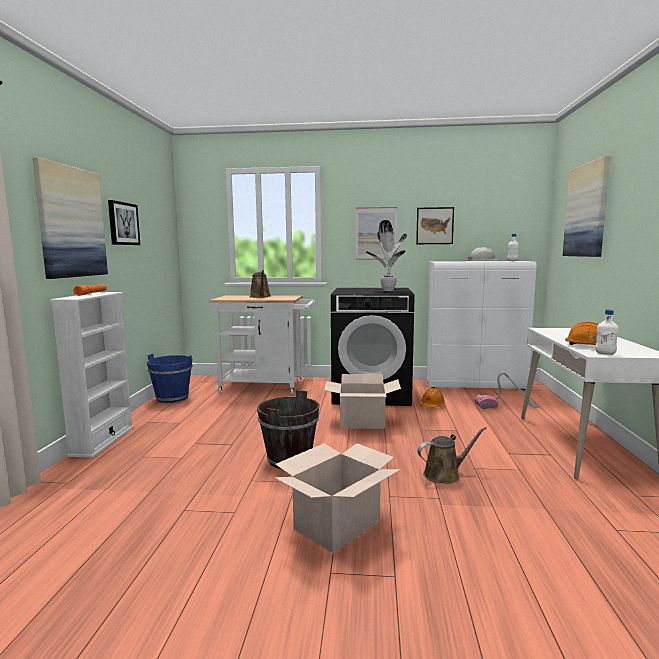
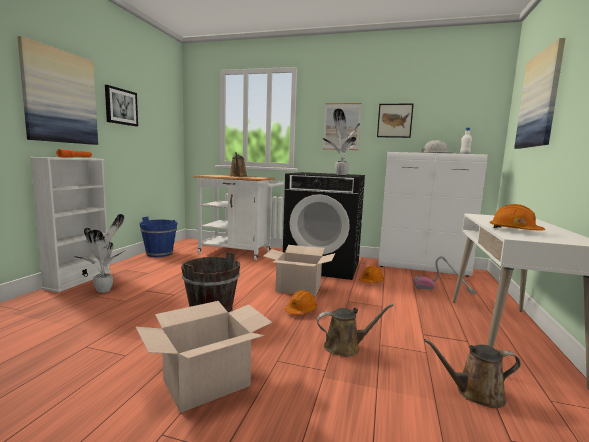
camera: 10 degrees right, 0 degrees up
white bottle [595,309,619,355] -> none
none -> potted plant [74,214,124,293]
none -> orange hard hat [285,290,317,315]
none -> brown watering can [424,339,521,408]

